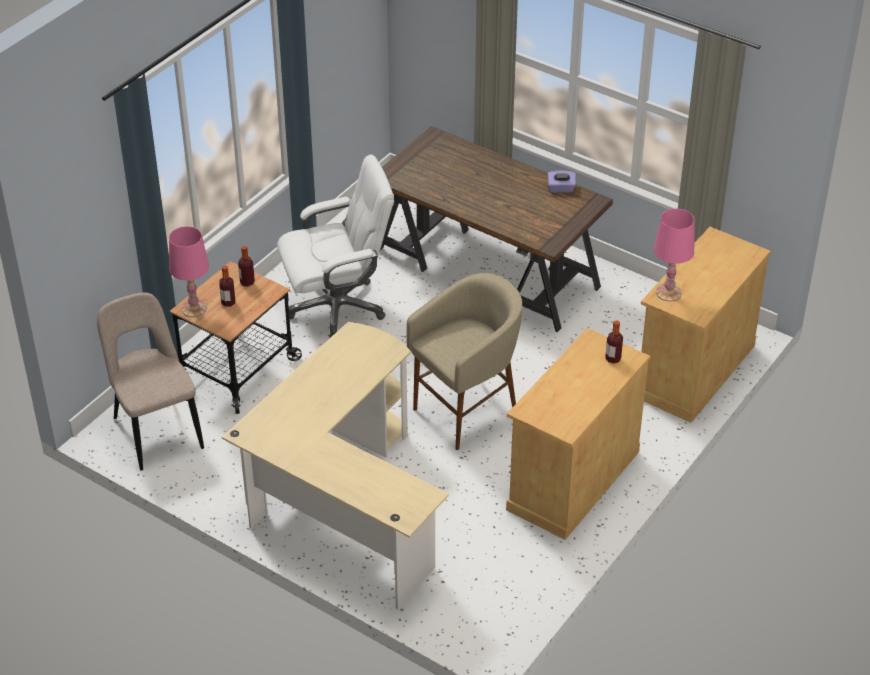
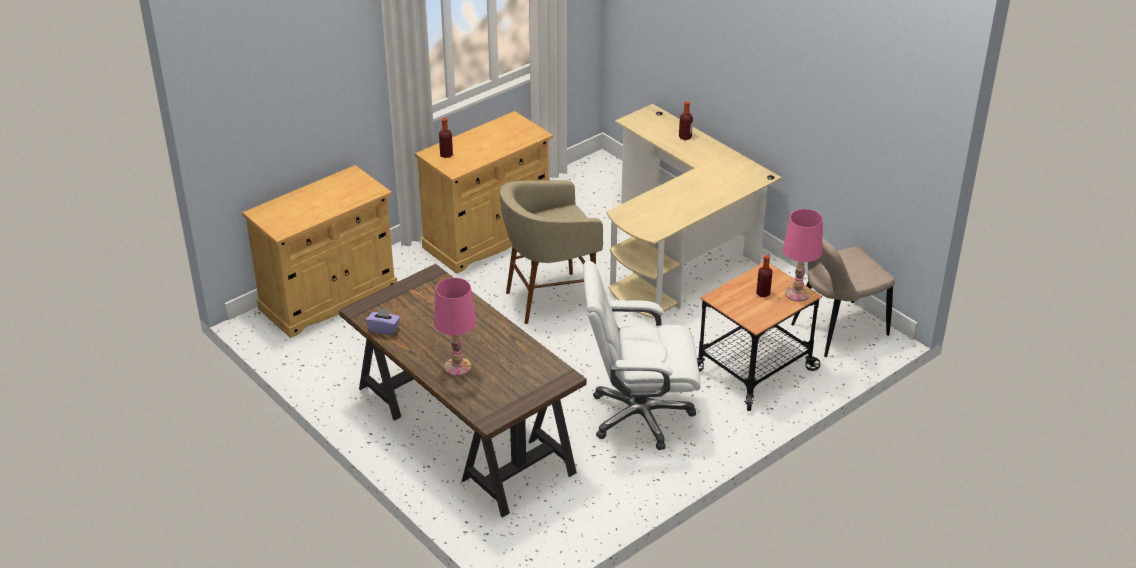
camera: 165 degrees left, 5 degrees down
beige chair [97,292,204,471] -> beige chair turned 75 degrees clockwise [791,239,895,357]
bottle [238,246,255,287] -> bottle moved to [679,101,693,140]
pink table lamp [654,209,695,301] -> pink table lamp moved to [434,278,477,376]

